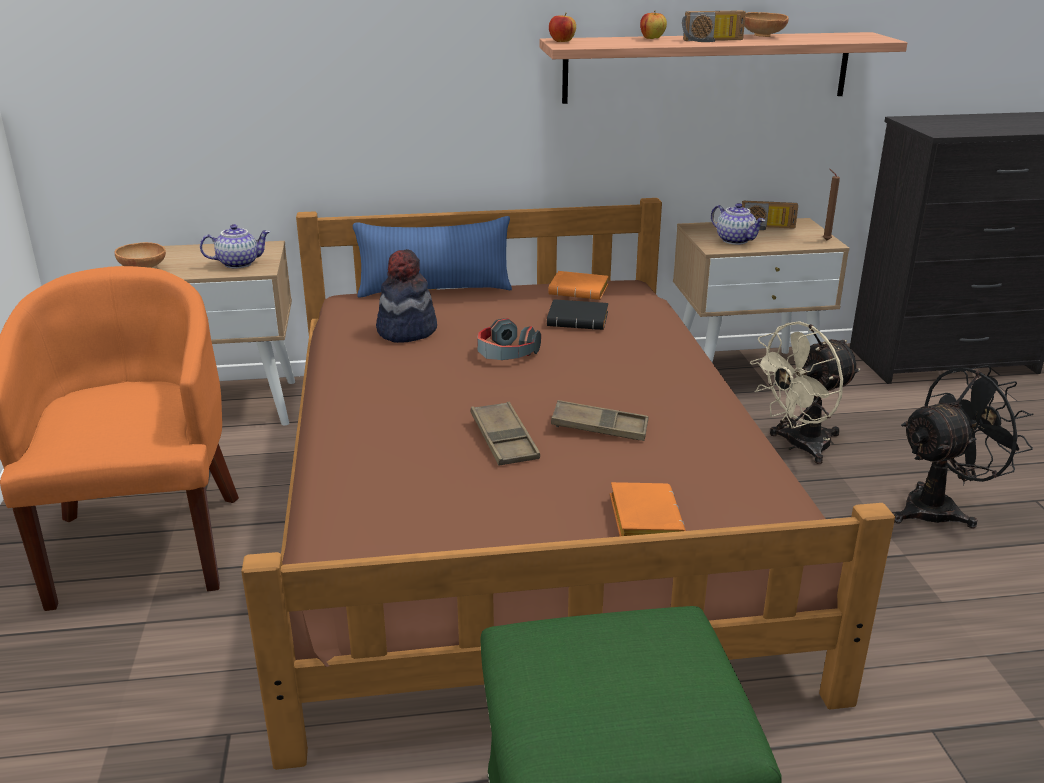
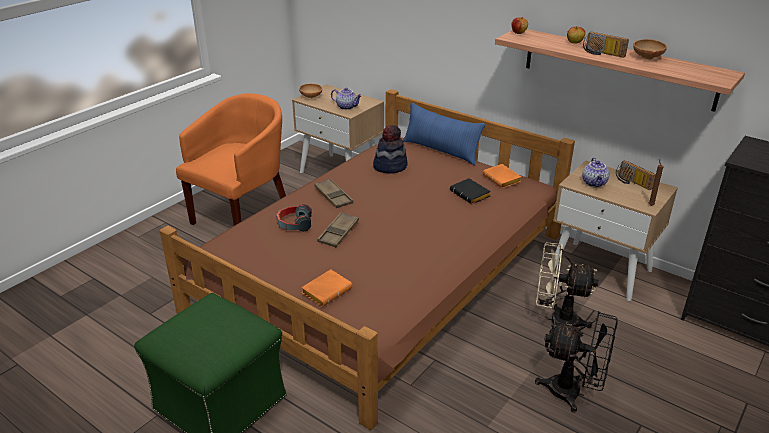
camera: 45 degrees right, 5 degrees up
headphones [477,318,541,360] -> headphones moved to [276,204,312,232]
brown tray [551,400,648,441] -> brown tray moved to [314,179,353,208]

